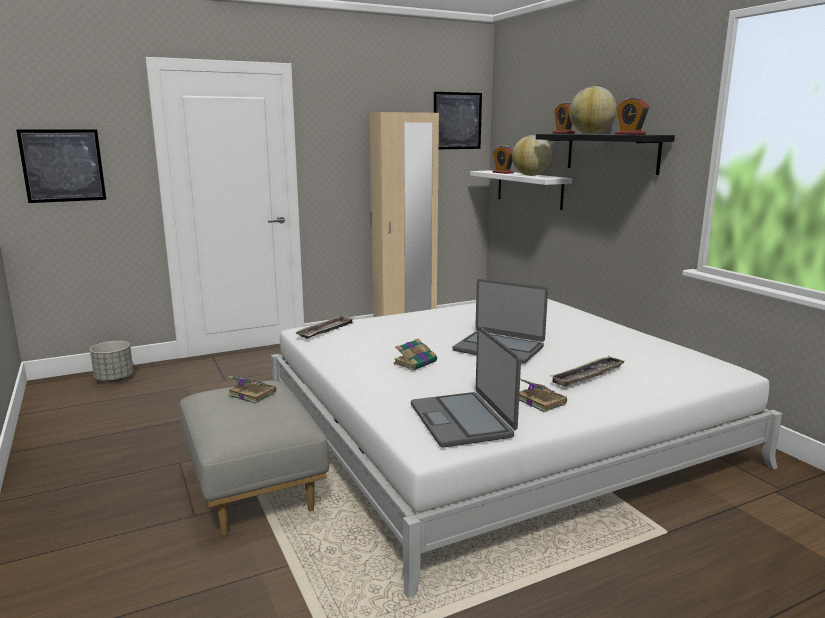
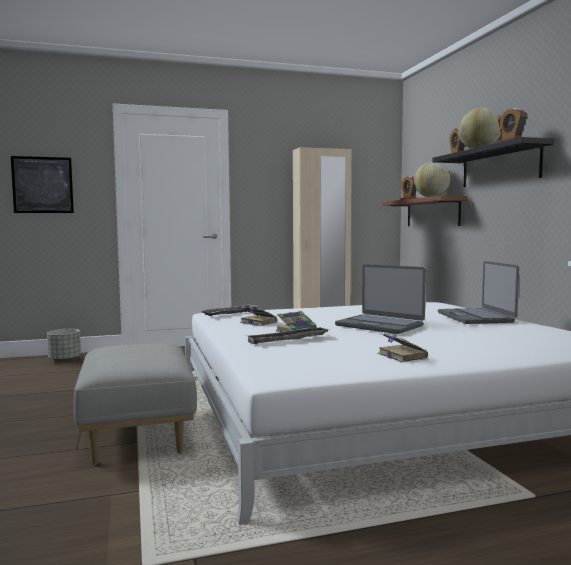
camera: 10 degrees right, 10 degrees down
book [228,376,276,404] -> book moved to [240,307,277,326]
laptop [411,326,521,448] -> laptop moved to [438,261,519,324]
picture [434,92,482,149] -> none
white shelf [470,170,572,210] -> brown shelf [382,196,468,226]
tray [551,356,625,387] -> tray moved to [247,327,329,344]

